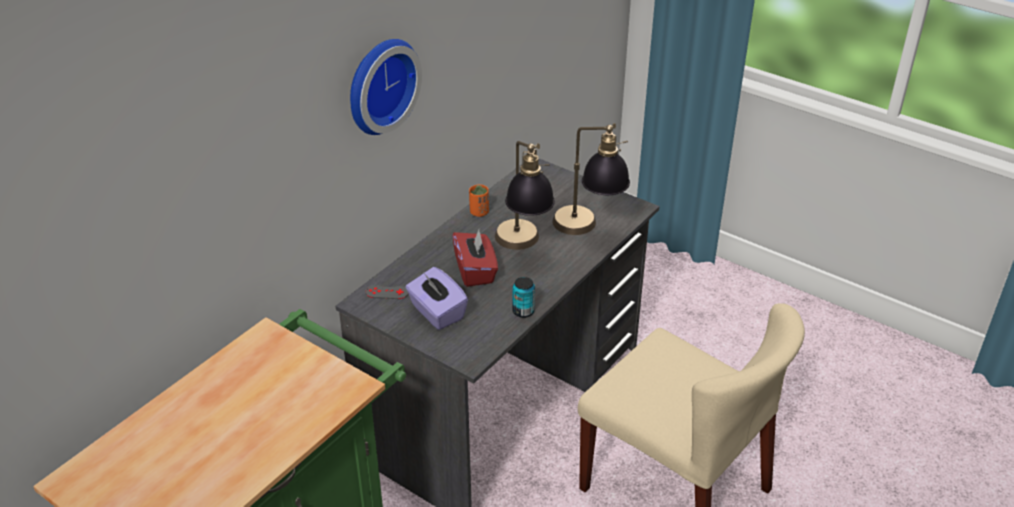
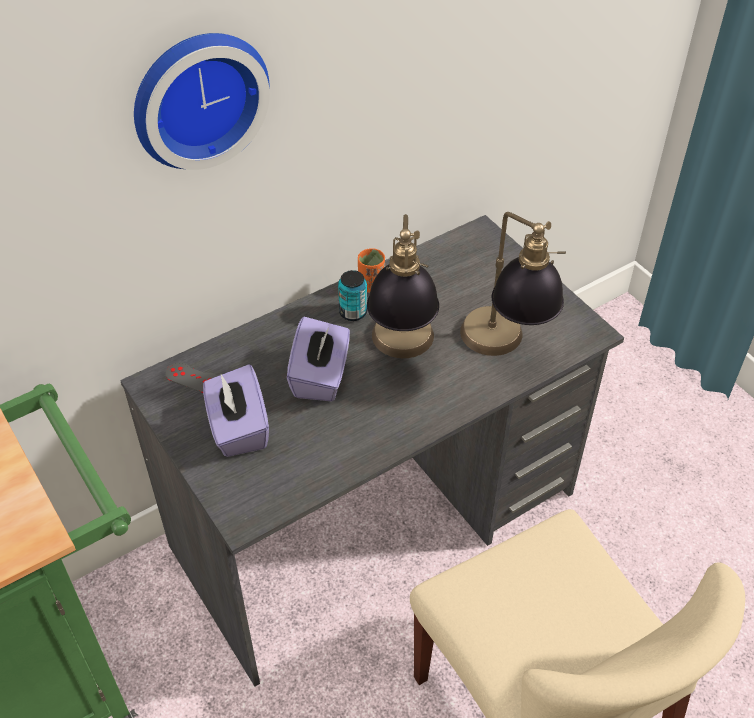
camera: 20 degrees right, 10 degrees up
red tissue box [452,230,498,287] -> purple tissue box [287,317,350,402]
can [512,277,535,318] -> can moved to [338,270,367,321]

